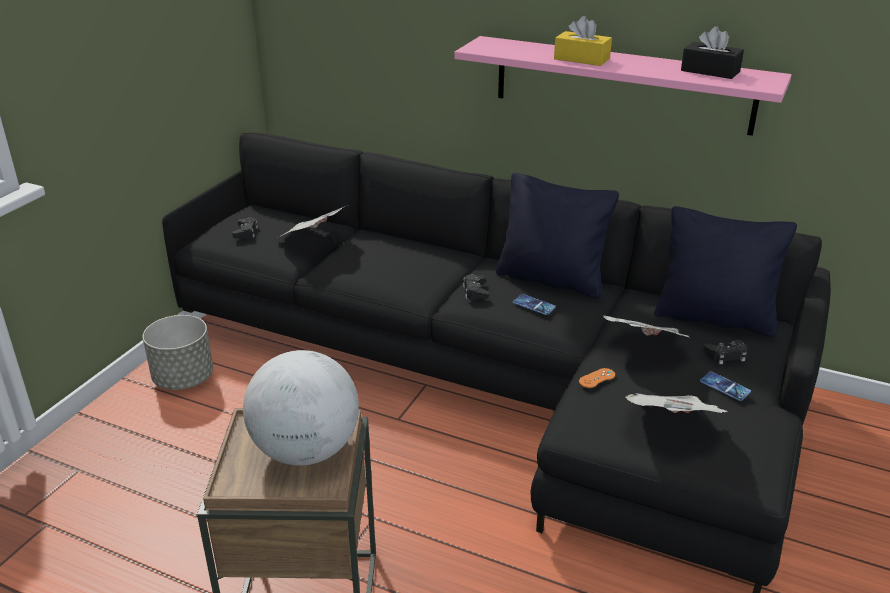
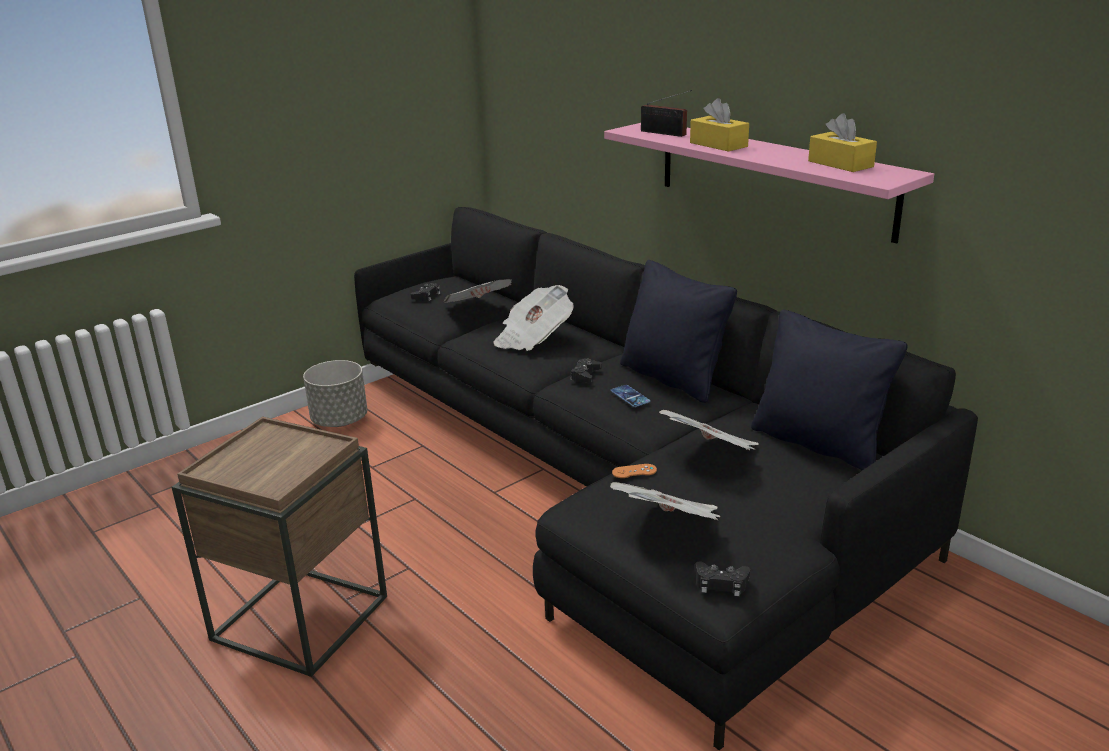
camera: 25 degrees right, 5 degrees down
globe [243,350,359,466] -> none
black tissue box [681,26,744,79] -> yellow tissue box [808,113,877,172]
phone [700,372,751,401] -> none
black game controller [703,339,747,365] -> black game controller moved to [695,561,750,596]
none -> newspaper [493,285,574,351]
none -> radio [641,90,692,137]

